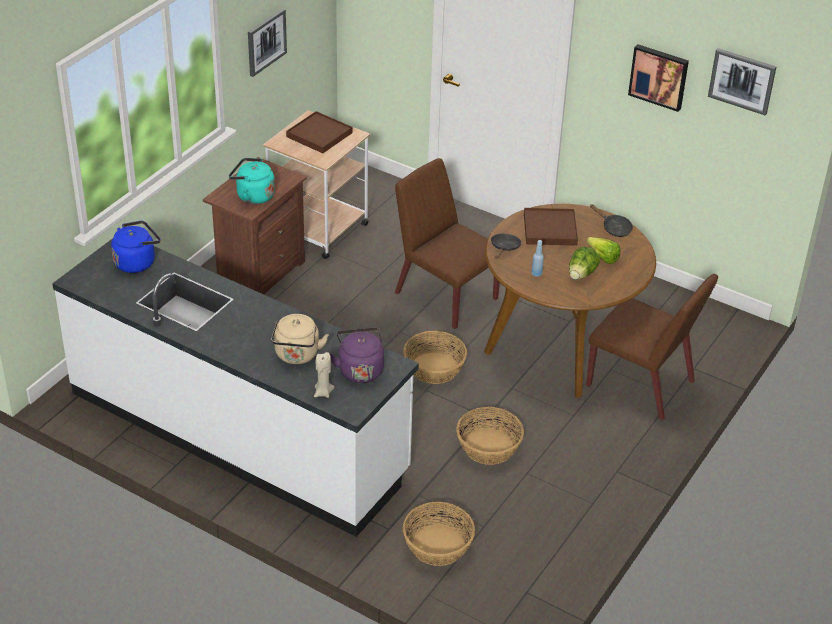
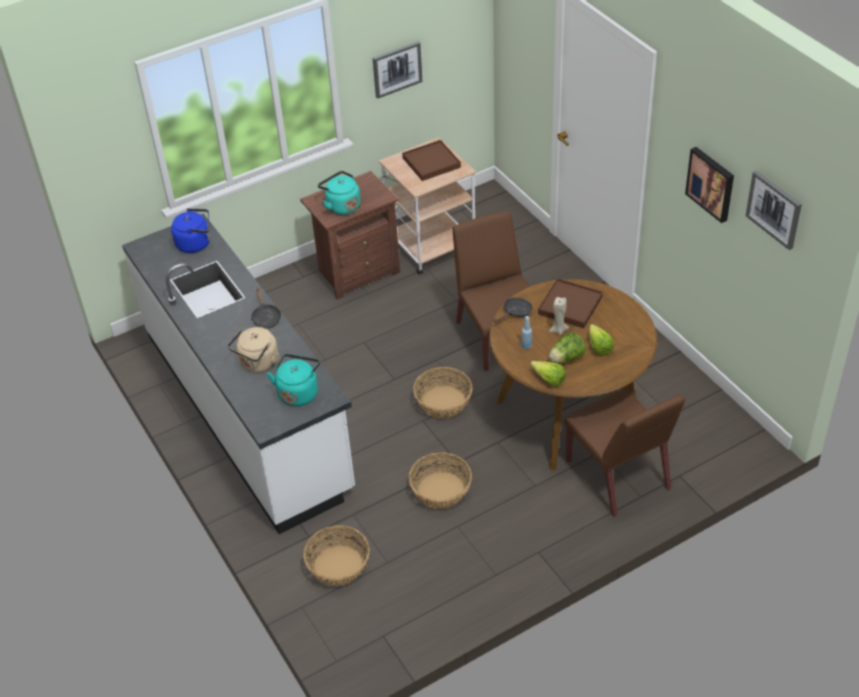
camera: 30 degrees right, 5 degrees up
beige candle [314,352,335,398] -> beige candle moved to [549,297,569,335]
purple kettle [330,327,384,383] -> turquoise kettle [267,354,320,407]
black frying pan [590,204,633,237] -> black frying pan moved to [251,288,281,329]
none -> lettuce [530,361,566,387]

